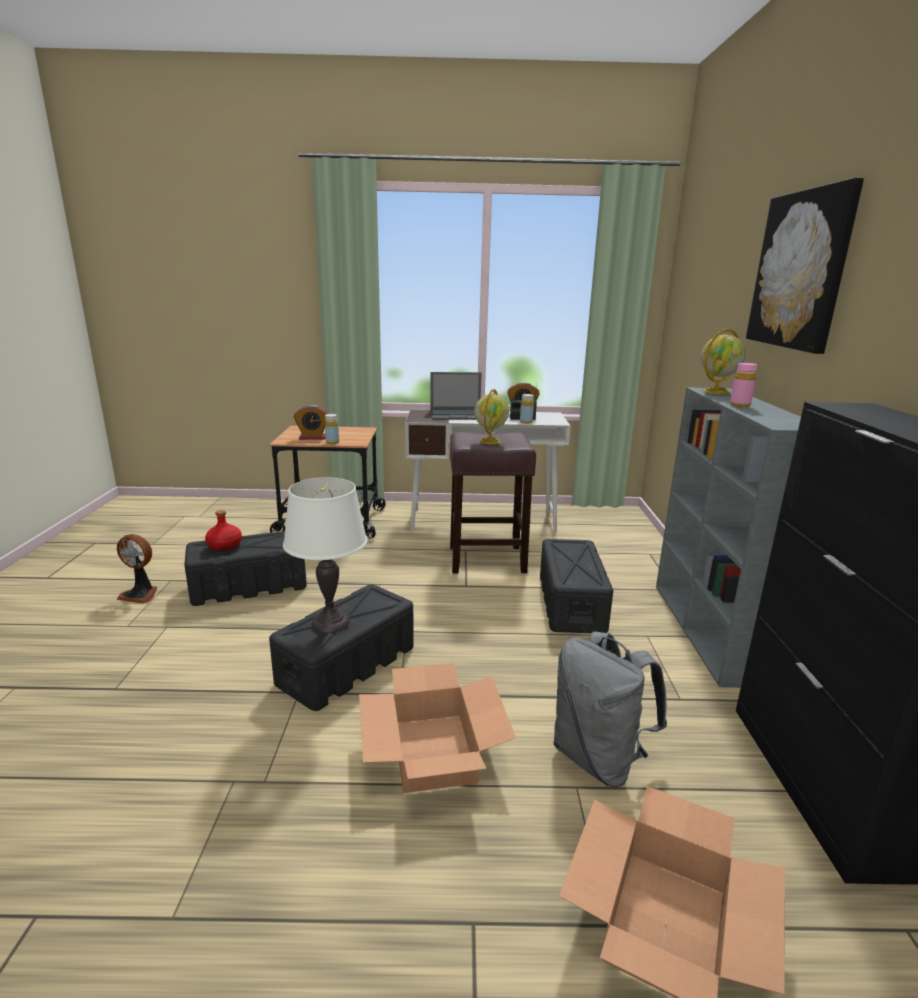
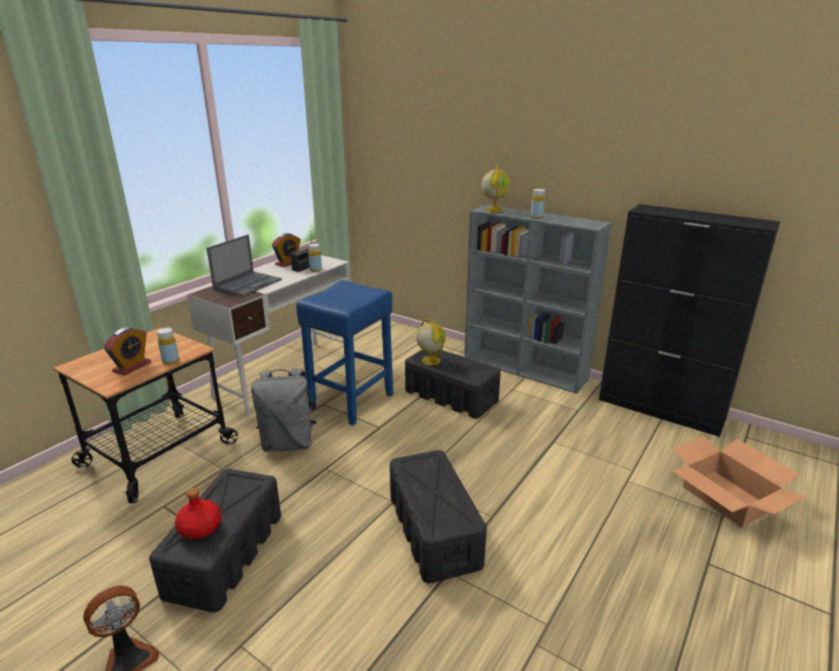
camera: 55 degrees left, 5 degrees up
white table lamp [283,478,368,633] -> none
cardboard box [359,663,516,793] -> none
brown stool [450,432,536,573] -> blue stool [296,281,393,425]
globe [474,389,509,444] -> globe moved to [416,318,446,365]
grey backpack [553,631,667,787] -> grey backpack moved to [251,368,317,452]
pink bottle [730,363,757,407] -> yellow bottle [530,189,545,219]
picture [746,178,864,354] -> none

